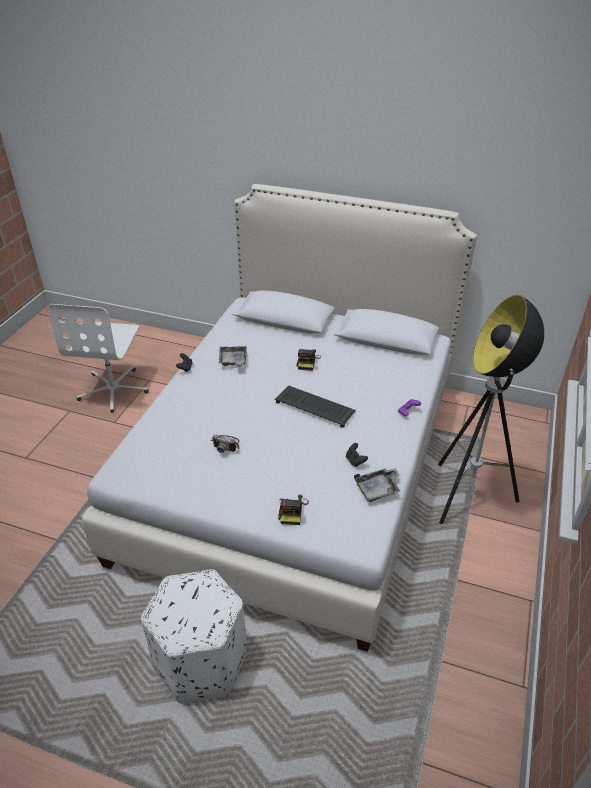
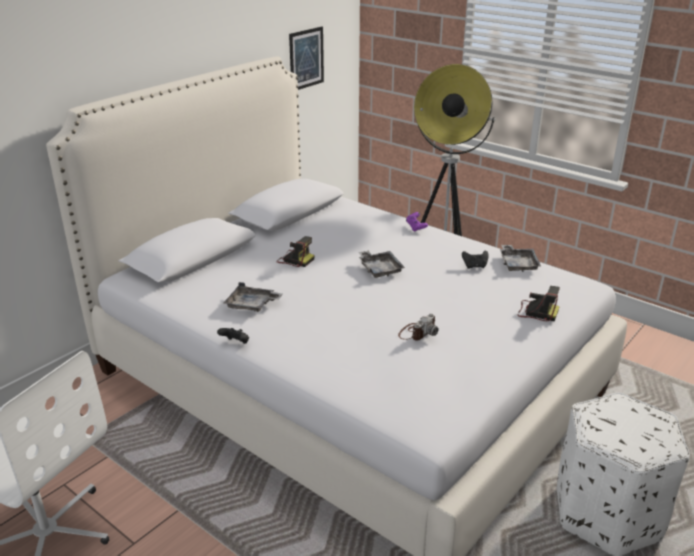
camera: 70 degrees left, 10 degrees down
keyboard [275,386,356,428] -> grey tray [358,251,405,278]
none -> picture [289,26,324,90]

